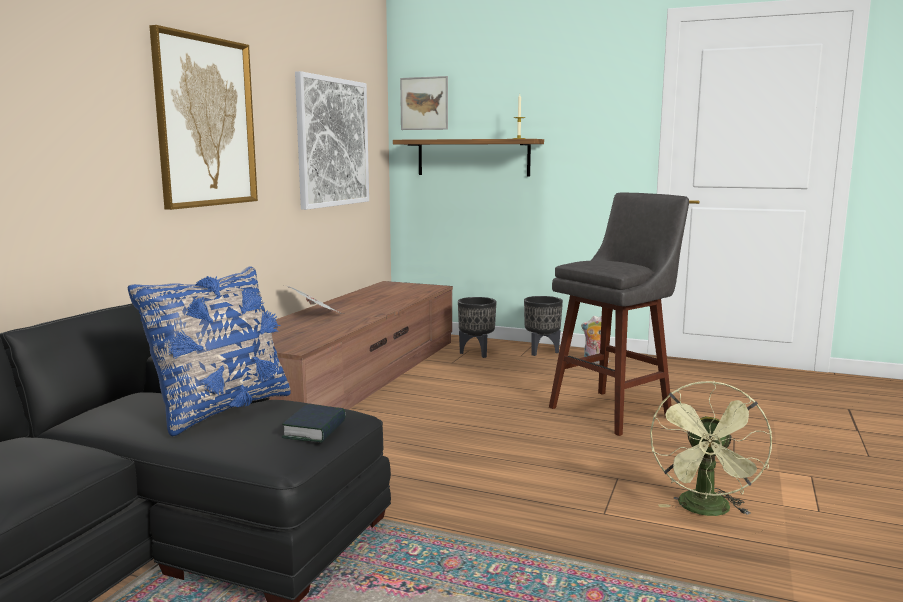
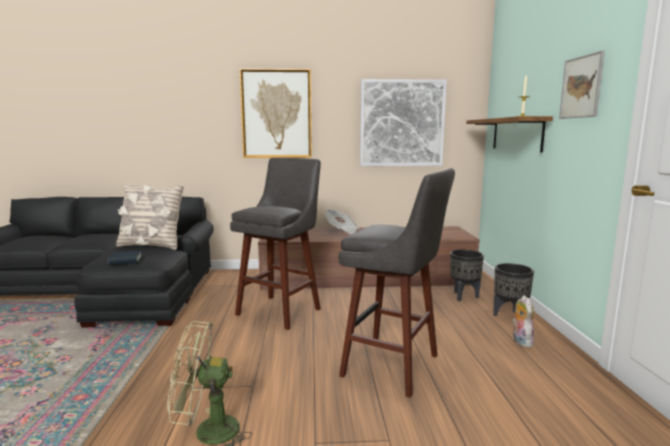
camera: 65 degrees right, 0 degrees up
blue pillow [128,266,291,436] -> beige pillow [116,183,184,250]
picture [400,76,448,130] -> picture moved to [559,50,605,119]
none -> grey stool [230,158,321,330]

